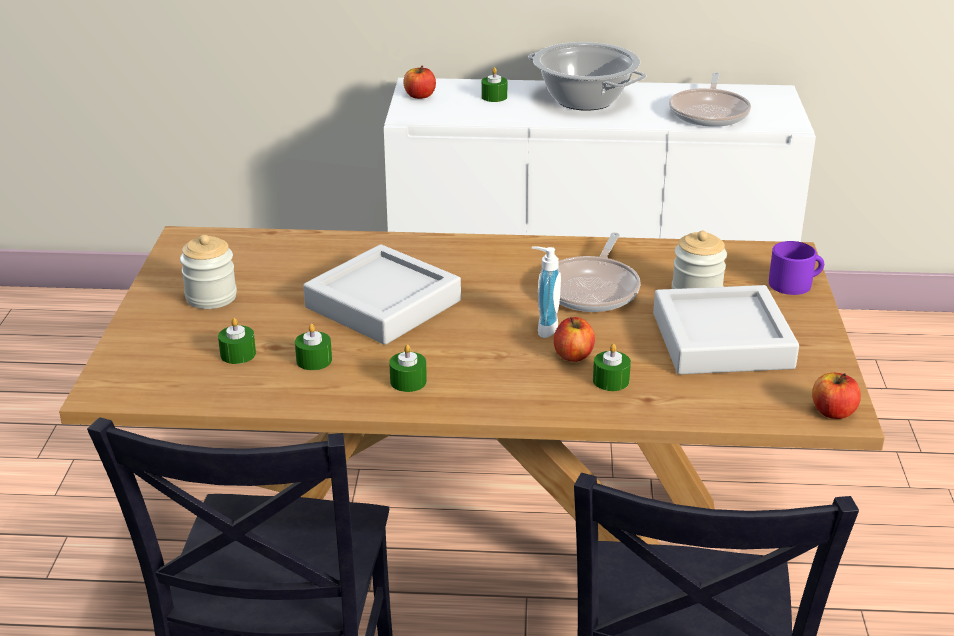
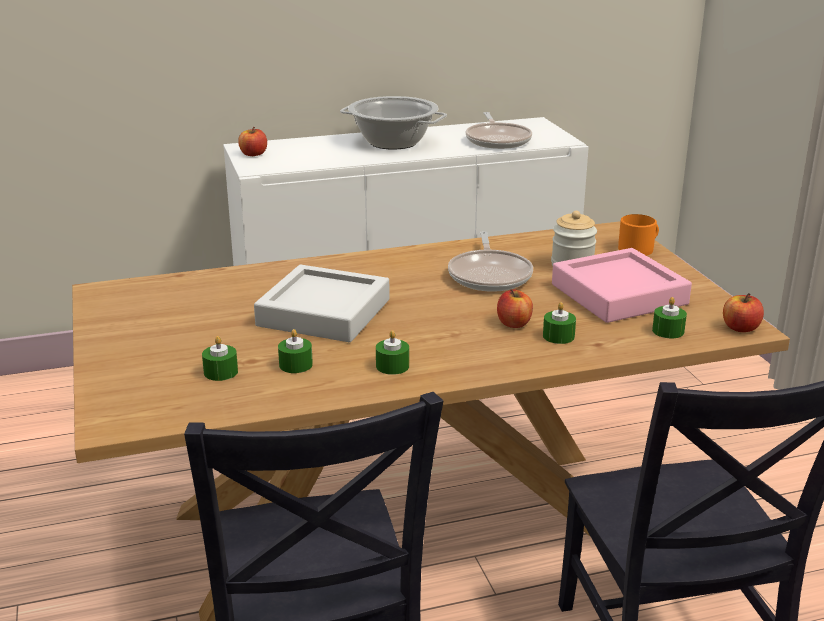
camera: 20 degrees left, 5 degrees down
jar [180,235,237,309] -> none
green candle [481,67,507,102] -> green candle moved to [652,297,687,338]
soap dispenser [532,246,561,338] -> none
grey tray [653,285,799,375] -> pink tray [552,248,692,323]
purple mug [769,241,824,295] -> orange mug [618,214,659,256]

